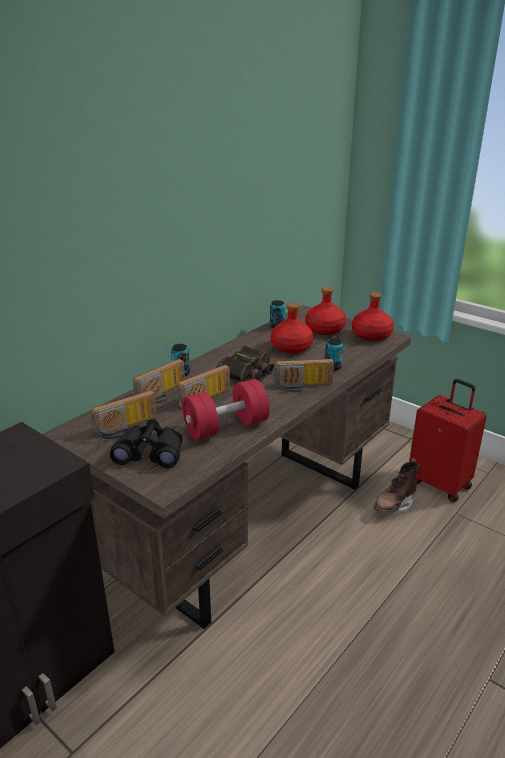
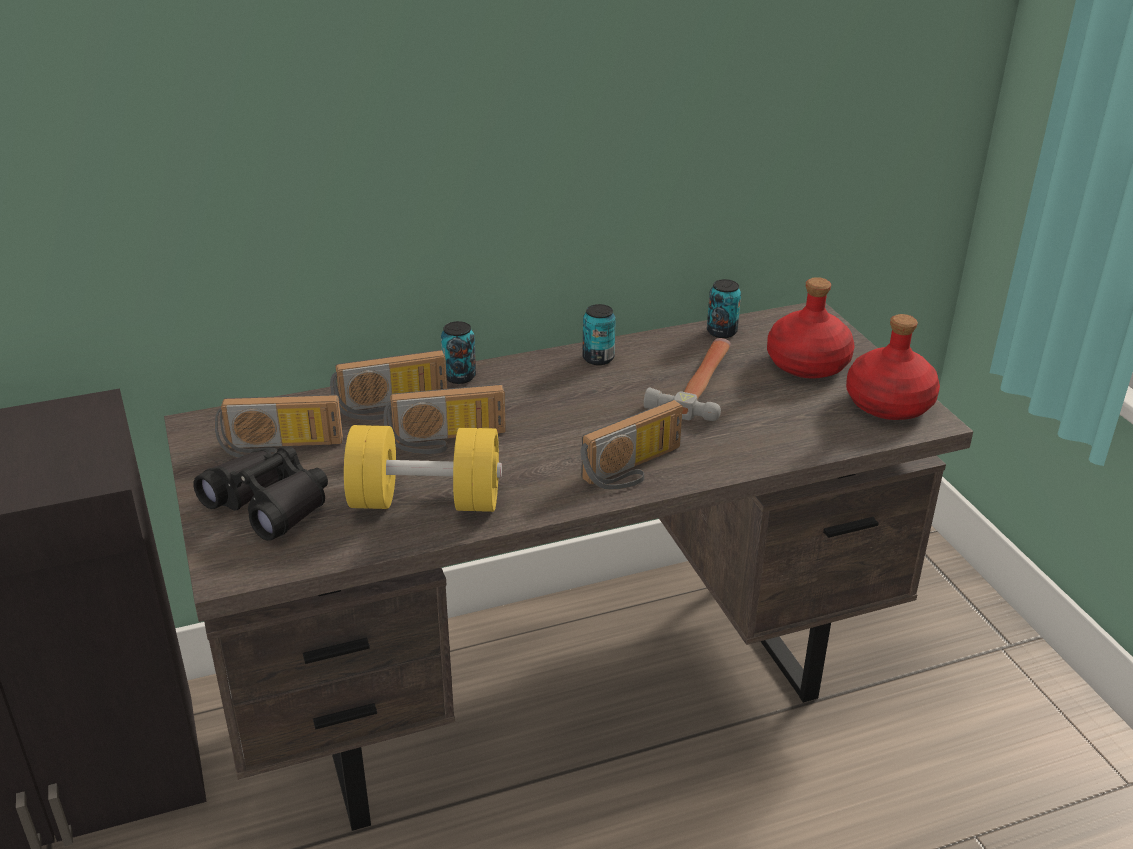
camera: 30 degrees right, 5 degrees up
red dumbbell [182,379,270,440] -> yellow dumbbell [344,425,502,512]
binoculars [216,345,274,382] -> none
red bottle [271,303,314,354] -> hammer [644,338,731,421]
radio [272,359,334,392] -> radio turned 60 degrees counterclockwise [581,400,683,490]
can [325,338,343,371] -> can moved to [582,304,616,365]
brown boot [374,458,420,514] -> none
red suitcase [409,379,487,502] -> none

